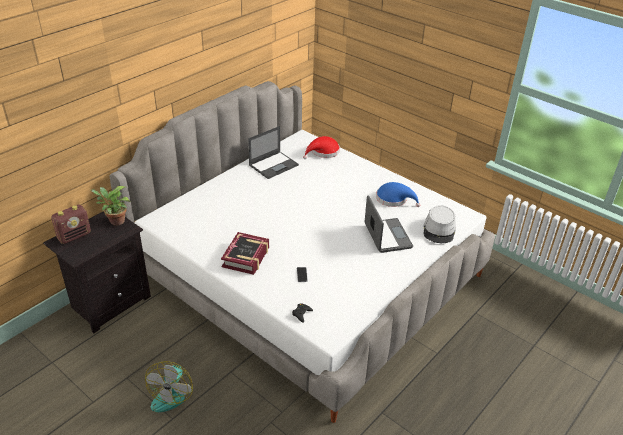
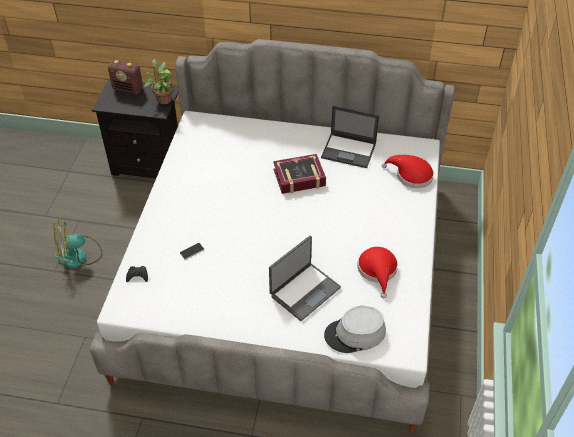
camera: 60 degrees right, 10 degrees up
book [221,232,269,275] -> book moved to [273,154,326,194]
blue hat [376,182,420,207] -> red hat [357,247,398,298]

